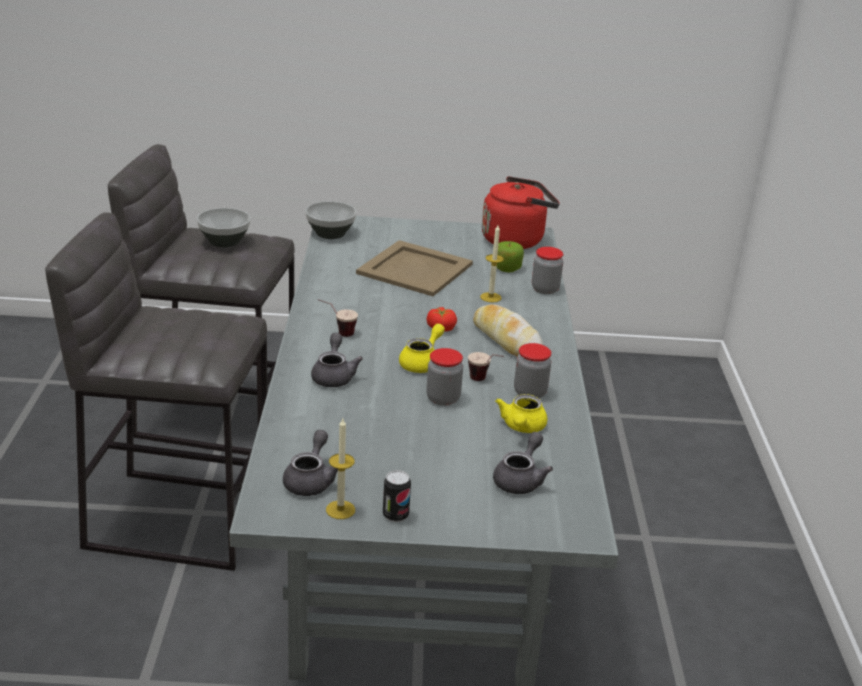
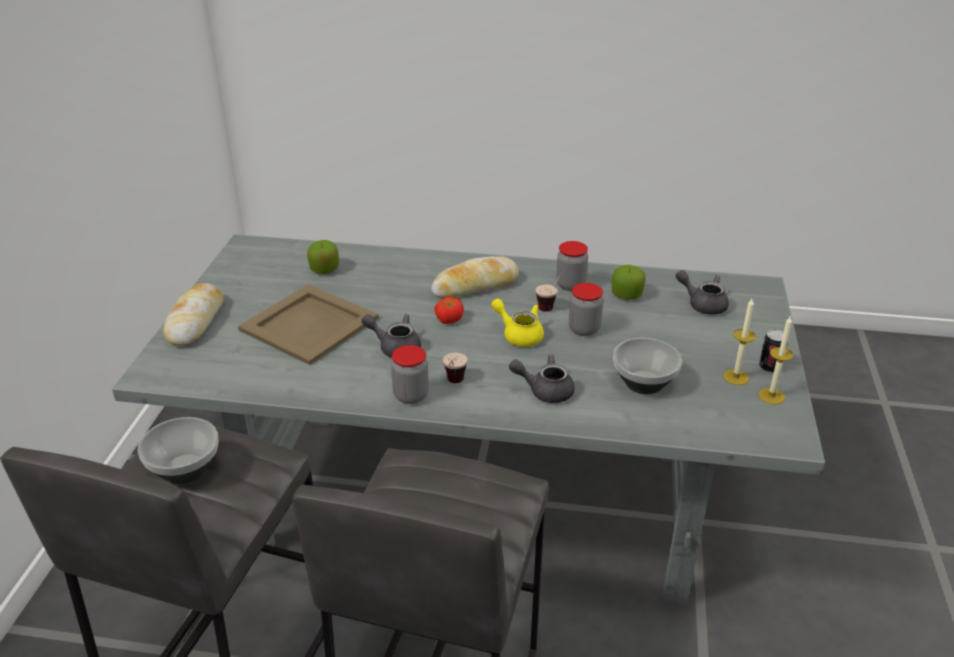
camera: 80 degrees left, 5 degrees up
grey teapot [283,430,338,496] -> grey teapot moved to [362,314,421,358]
bowl [305,201,357,239] -> bowl moved to [613,338,682,394]
candle [480,225,504,303] -> candle moved to [723,297,756,385]
red kettle [482,176,560,249] -> none
yellow teapot [495,394,547,433] -> apple [612,265,646,300]
jar [532,247,563,294] -> jar moved to [391,345,429,404]
none -> bread [163,283,224,346]

